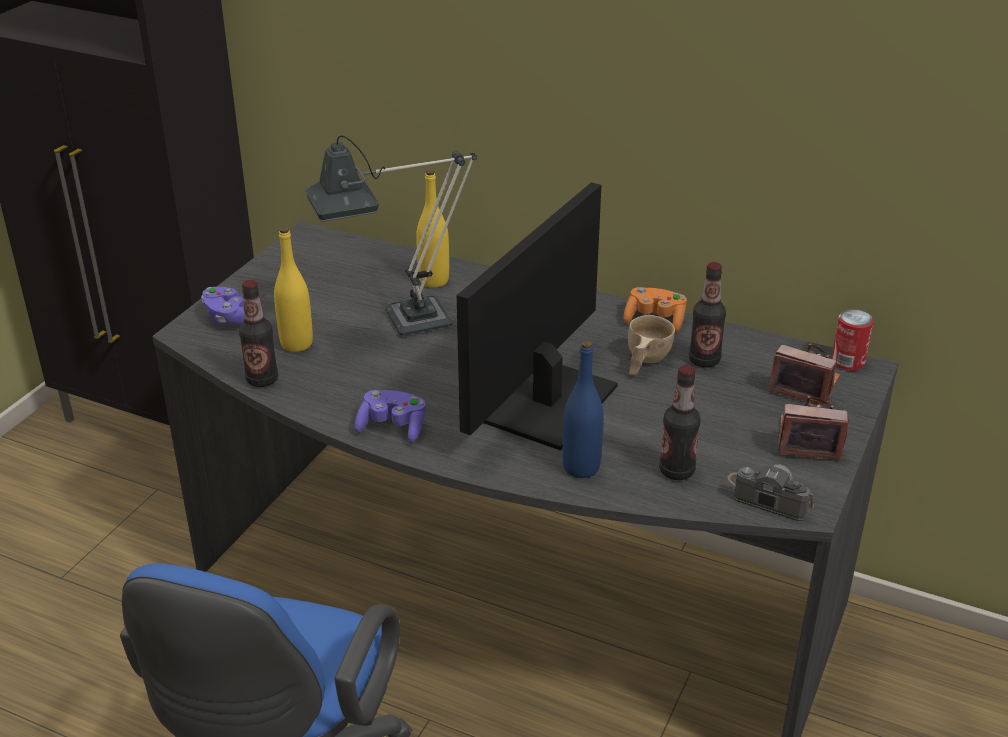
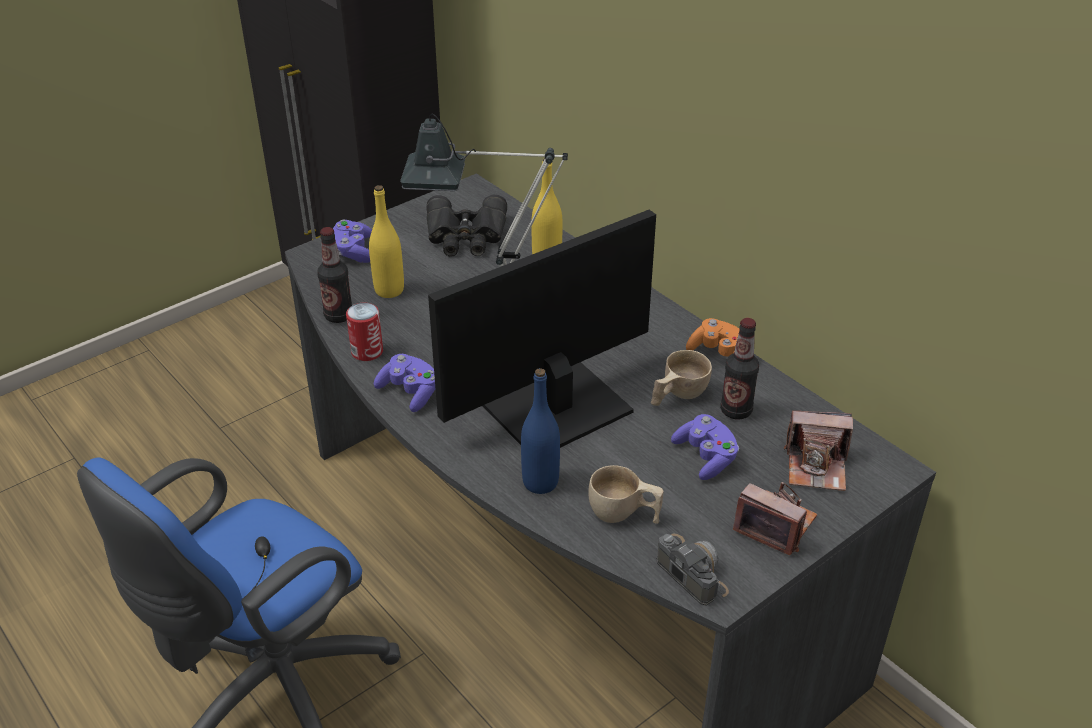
camera: 25 degrees right, 5 degrees up
bottle [659,365,701,480] -> beige cup [588,465,664,524]
camera [769,343,840,405] -> camera turned 135 degrees clockwise [784,411,853,491]
can [831,309,874,371] -> can moved to [346,303,383,361]
none -> black binoculars [426,195,507,257]
none -> purple game controller [671,414,739,480]

